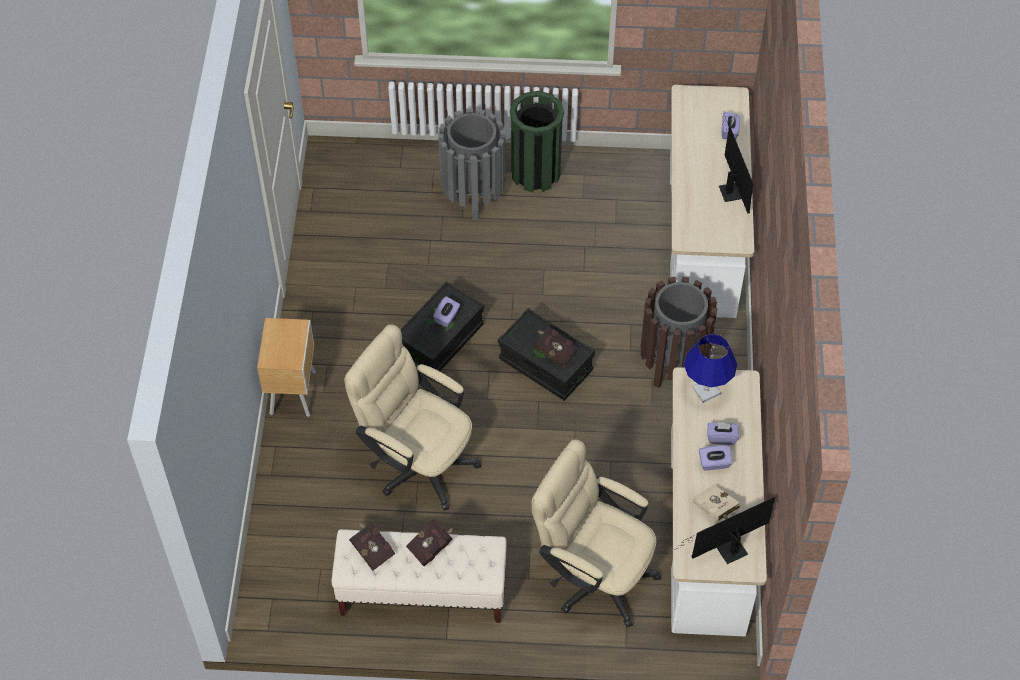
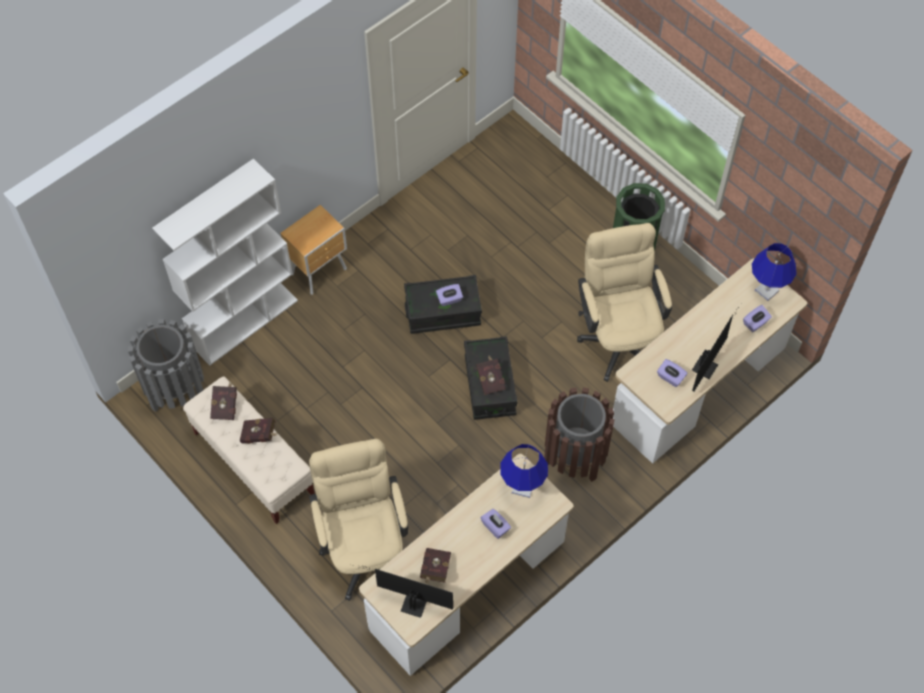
camera: 45 degrees right, 5 degrees up
beige office chair [344,325,481,511] -> beige office chair moved to [577,223,672,382]
grey trash can [438,109,506,220] -> grey trash can moved to [128,319,204,412]
beige book [692,485,740,521] -> red book [420,548,451,584]
purple tissue box [699,445,732,470] -> purple tissue box moved to [657,359,687,387]
none -> white bookcase [152,158,298,366]
none -> blue table lamp [752,243,797,301]

